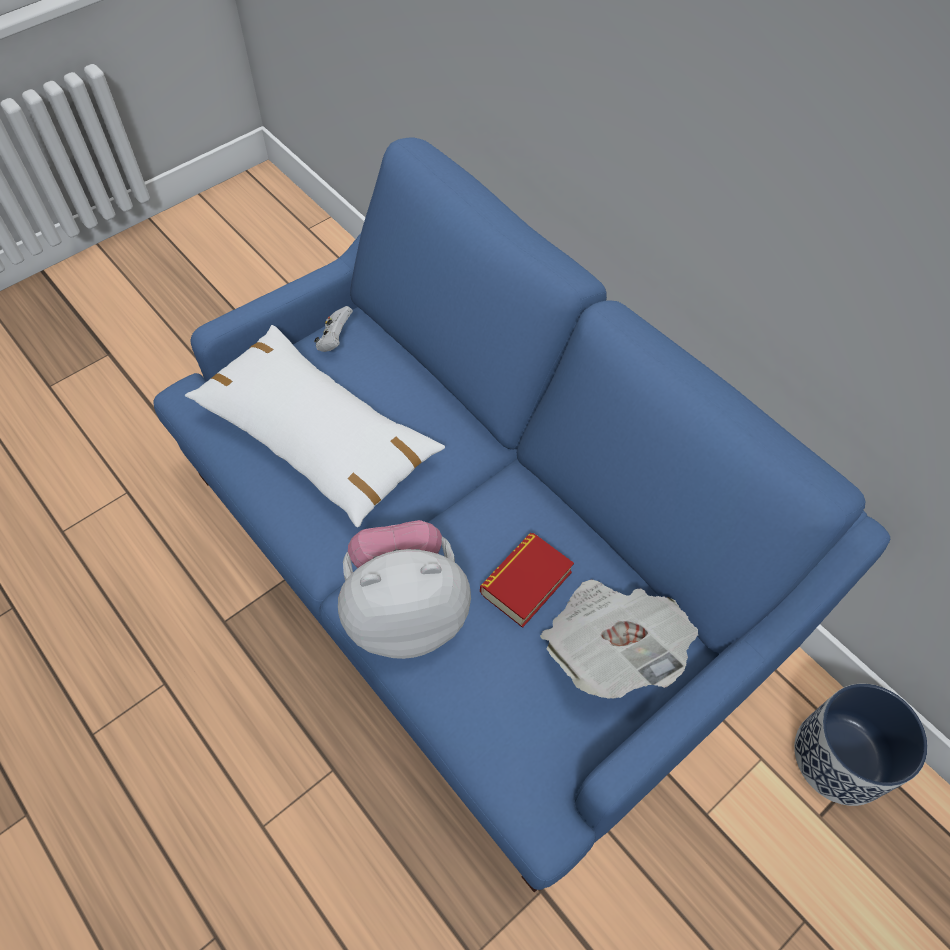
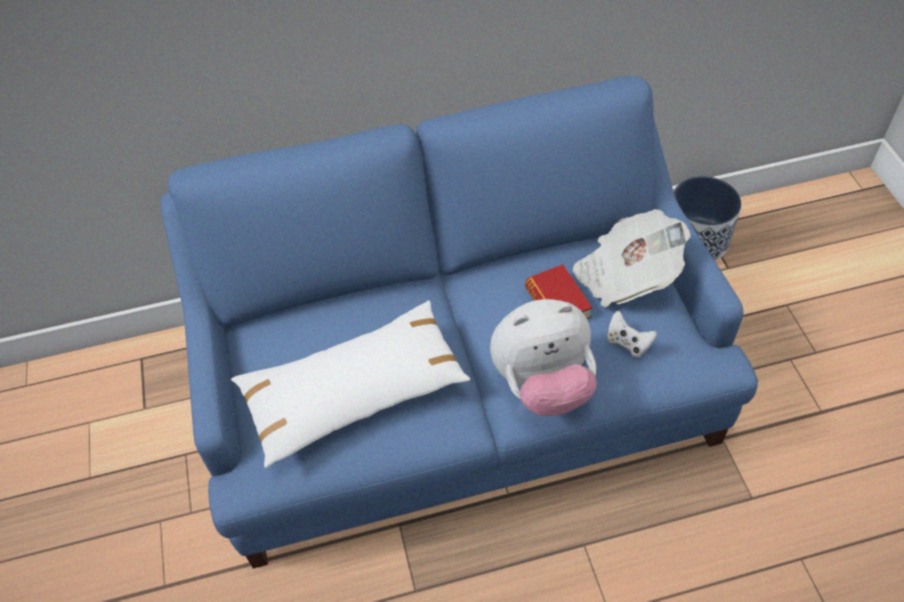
camera: 60 degrees left, 5 degrees down
white game controller [314,306,353,352] -> white game controller moved to [607,311,657,357]
plush toy [338,520,471,659] -> plush toy turned 120 degrees counterclockwise [490,299,597,416]

